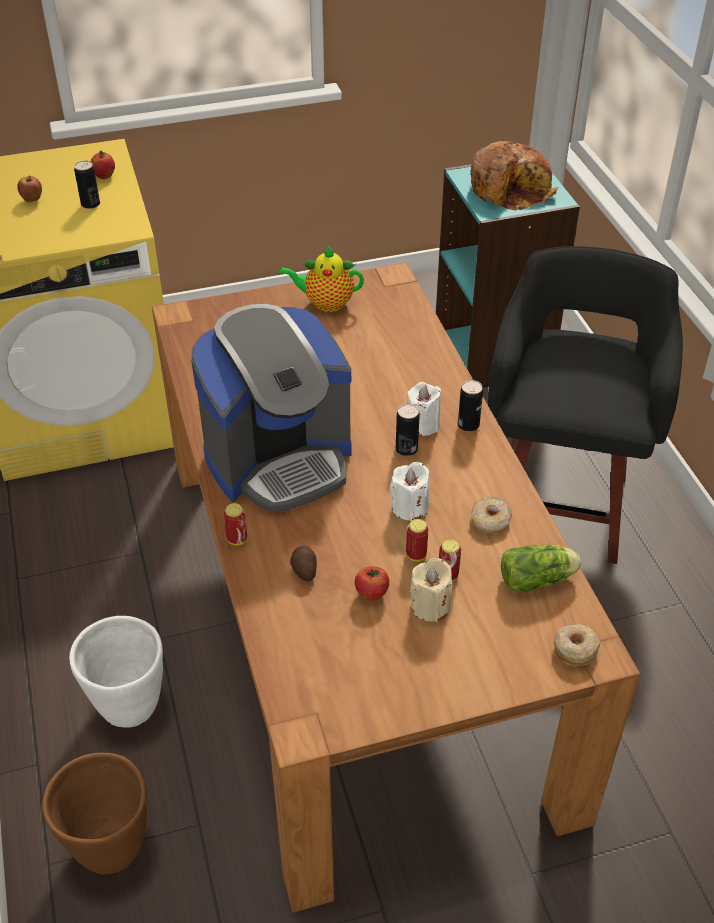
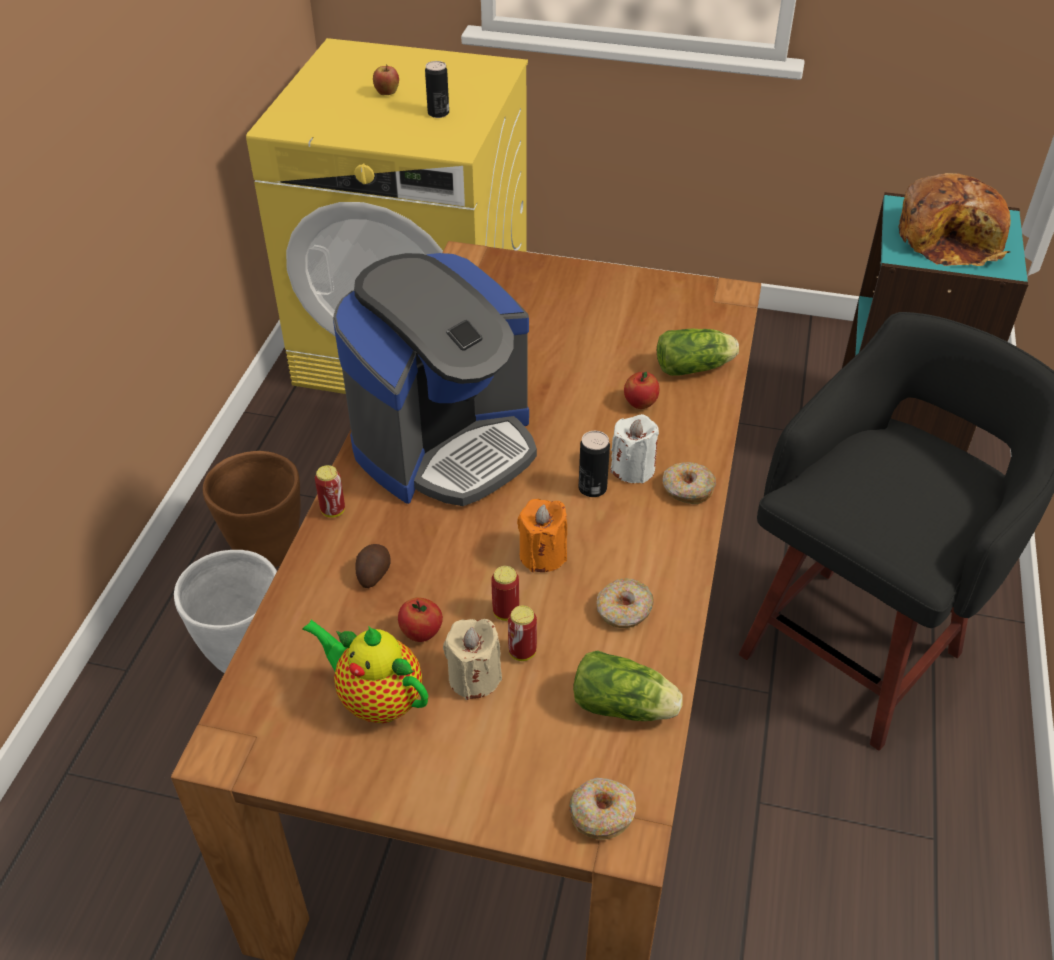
camera: 30 degrees right, 0 degrees up
brown planter [42,753,147,875] -> brown planter moved to [203,451,301,567]
apple [91,151,115,179] -> apple moved to [624,372,659,409]
coffee machine [191,304,352,513] -> coffee machine turned 45 degrees counterclockwise [333,253,537,506]
teapot [279,246,364,312] -> teapot moved to [302,620,428,723]
white candle [390,462,430,521] -> orange candle [517,499,567,572]
can [458,380,483,431] -> donut [662,462,716,504]
none -> lettuce [657,328,739,376]

